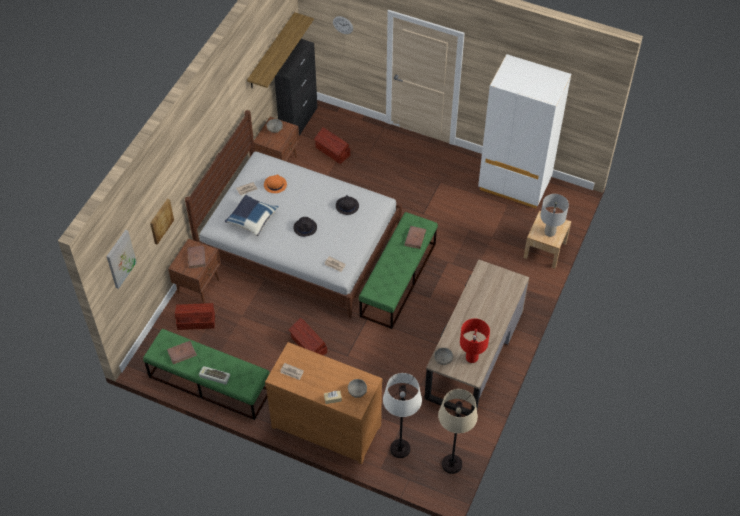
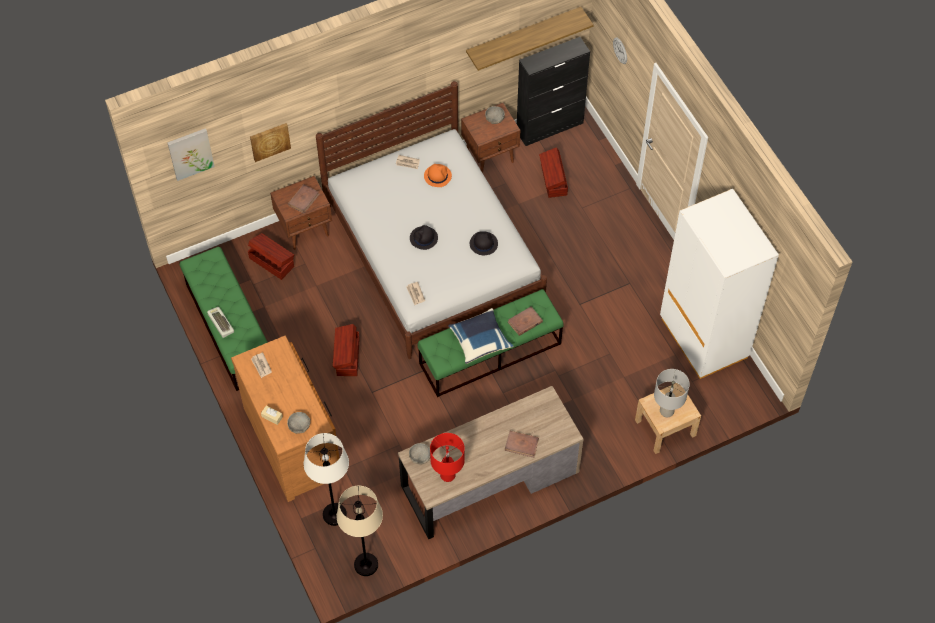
camera: 40 degrees right, 5 degrees up
brown book [167,341,197,364] -> brown book moved to [505,431,539,458]
blue pillow [225,194,279,236] -> blue pillow moved to [448,308,514,364]

